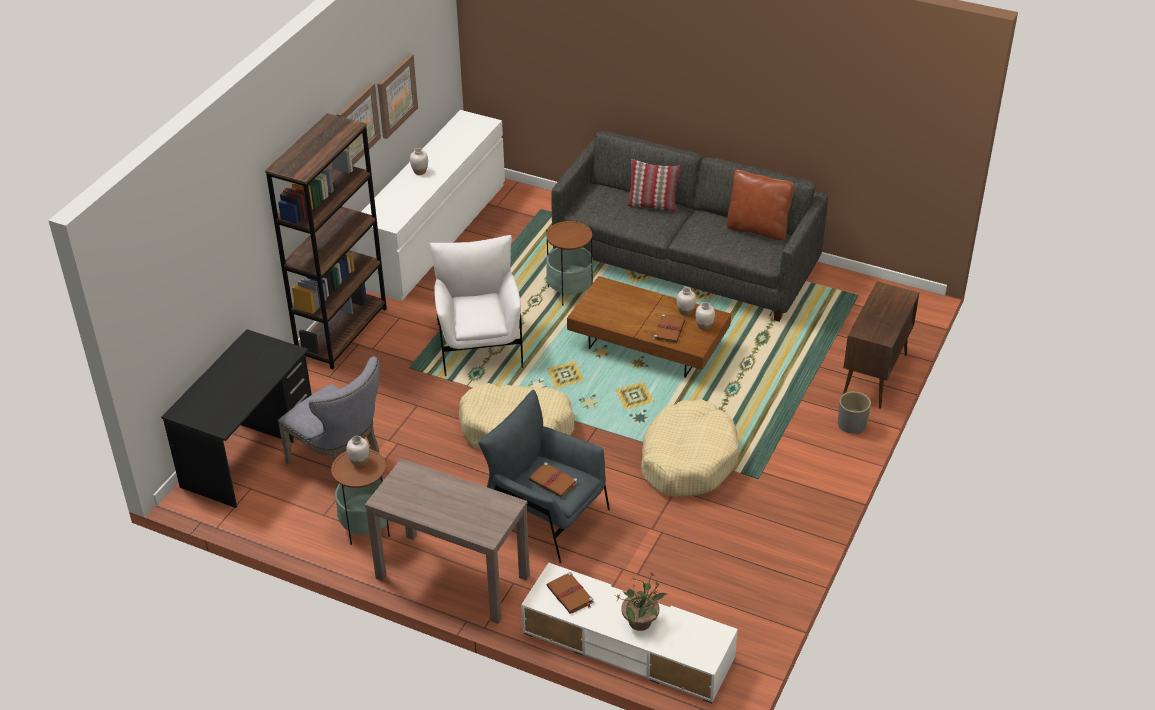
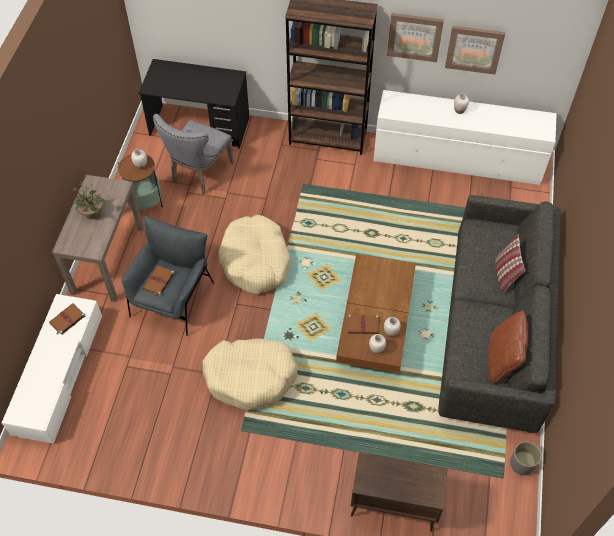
camera: 75 degrees right, 15 degrees up
white armchair [430,235,523,376] -> none
side table [546,221,593,306] -> none
potted plant [616,571,667,631] -> potted plant moved to [72,182,106,219]
grey planter [838,391,871,434] -> grey planter moved to [510,441,542,475]

